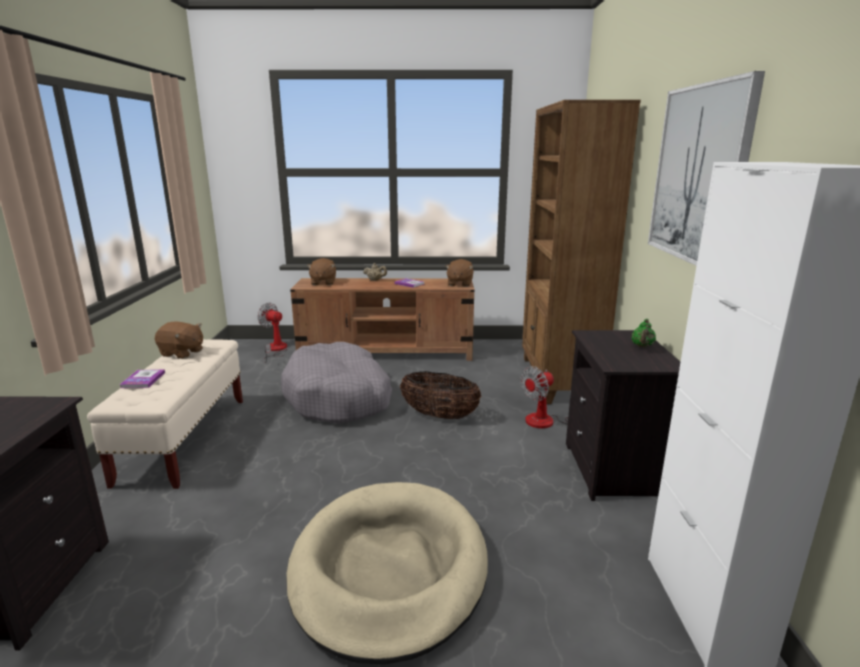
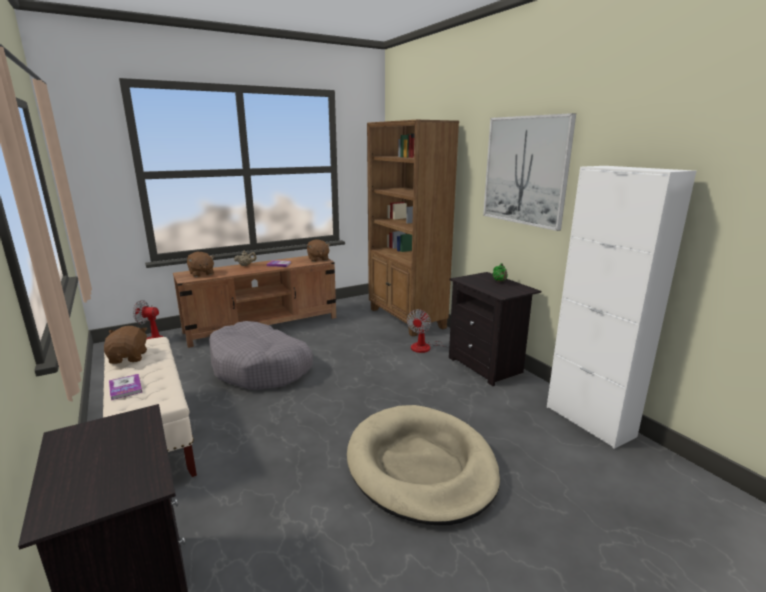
camera: 30 degrees left, 0 degrees up
brown plush toy [155,322,203,359] -> brown plush toy turned 90 degrees counterclockwise [104,326,147,364]
basket [400,371,481,419] -> none

